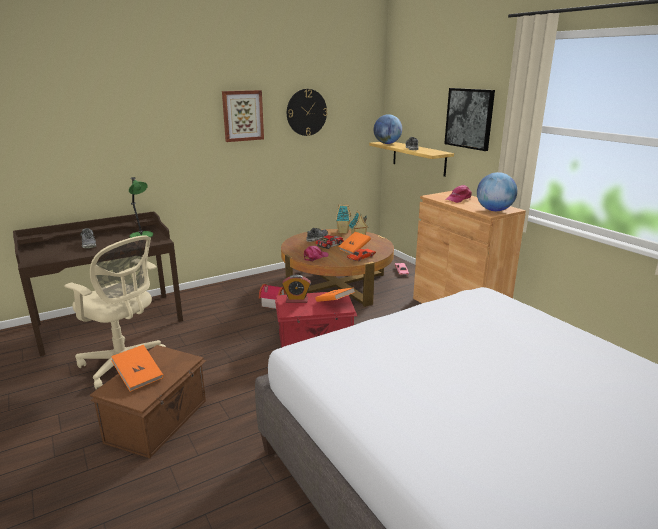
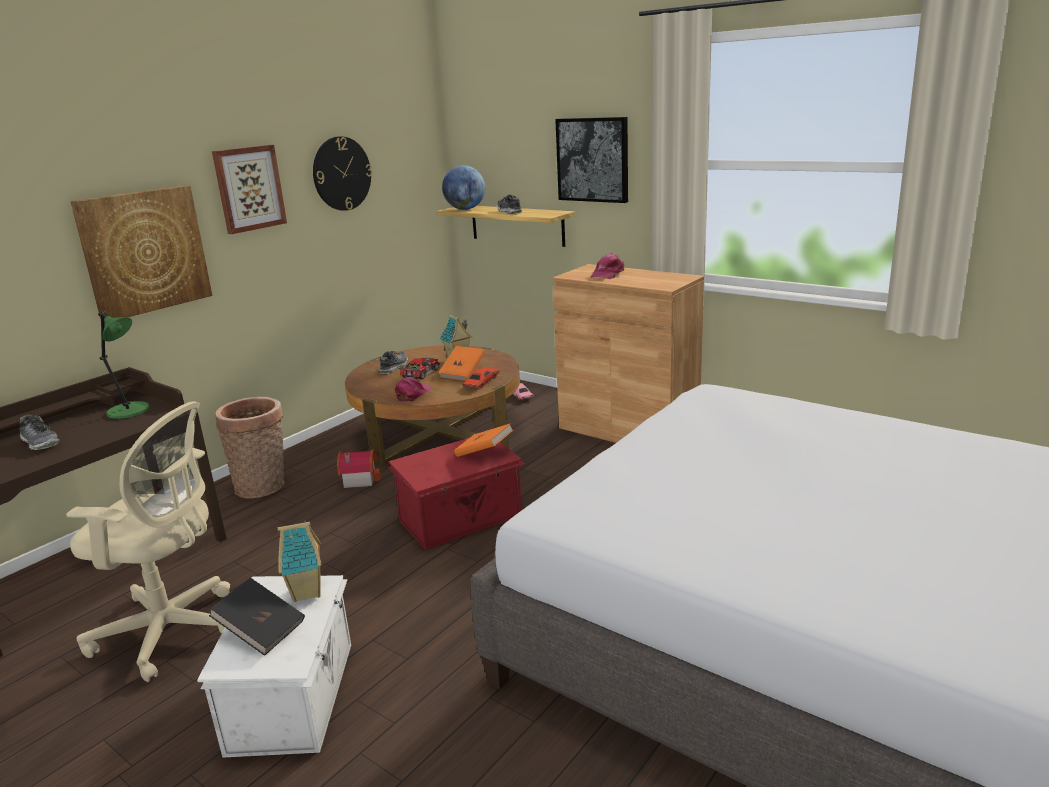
camera: 20 degrees left, 0 degrees up
brown storage box [90,345,207,458] -> white storage box [197,575,351,758]
orange book [111,345,164,392] -> black book [209,578,305,656]
alarm clock [282,275,311,303] -> none
toy house [336,204,351,234] -> toy house moved to [278,520,321,602]
globe [477,172,517,211] -> none
none -> picture [70,185,213,319]
none -> basket [215,397,285,499]

